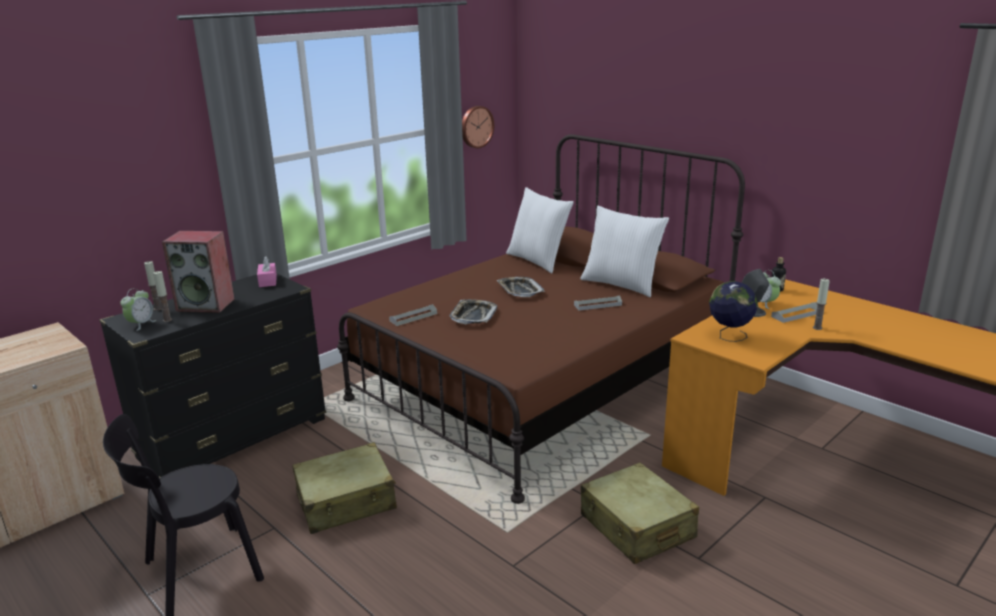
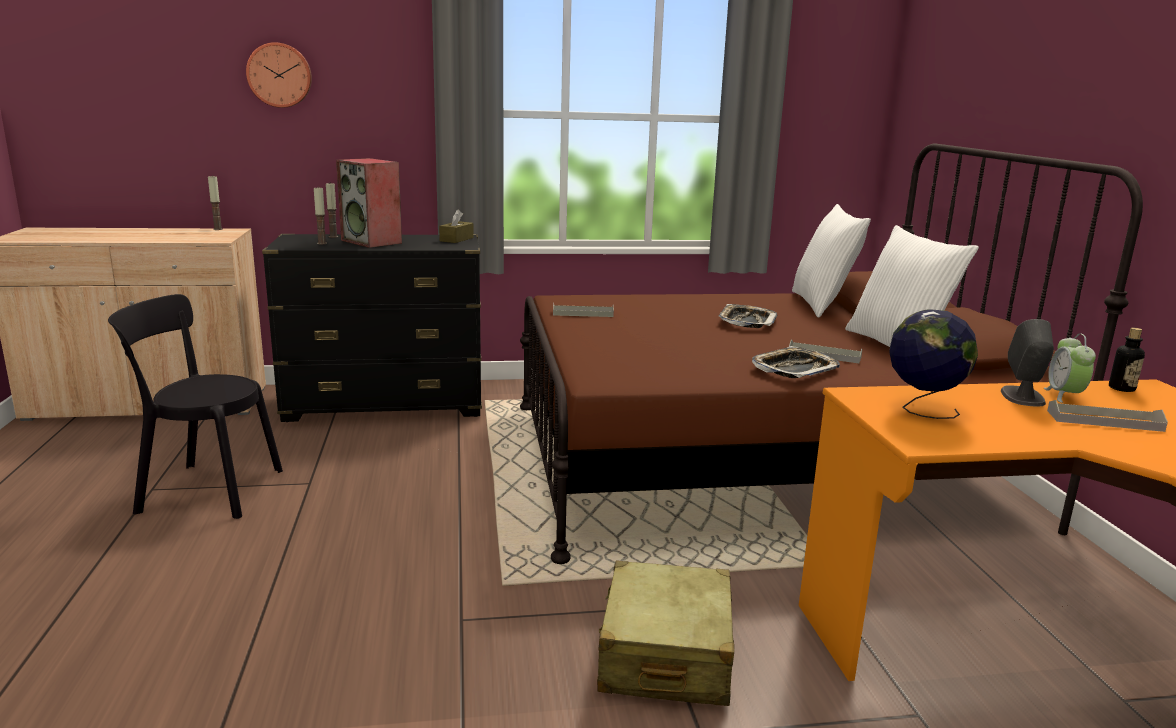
camera: 35 degrees right, 5 degrees down
alarm clock [121,288,156,331] -> none
pink tissue box [257,256,277,287] -> brown tissue box [439,209,474,243]
beige suitcase [292,442,397,534] -> none
tray [449,299,497,324] -> tray moved to [752,346,840,378]
wall clock [462,106,494,148] -> wall clock moved to [246,42,312,108]
candle [813,279,830,330] -> candle moved to [208,176,223,230]

